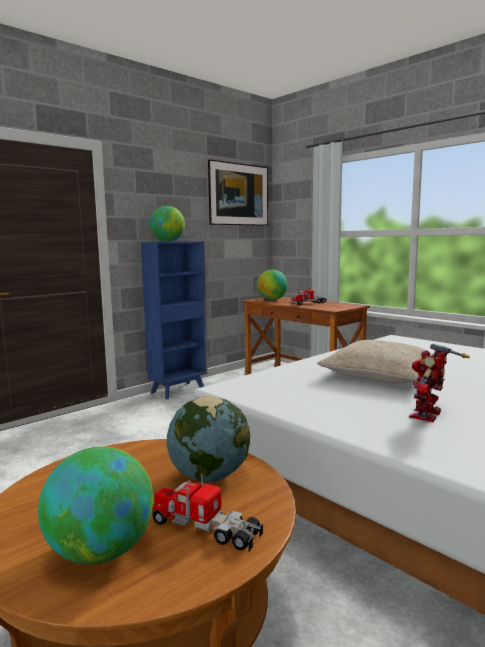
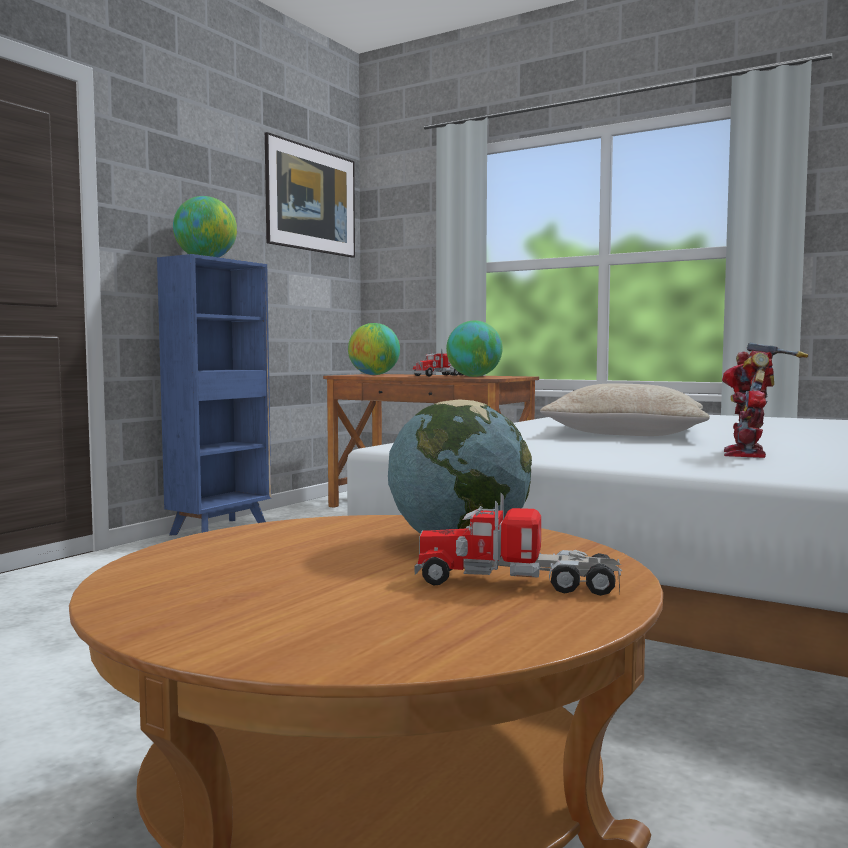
camera: 15 degrees left, 5 degrees down
globe [38,446,153,565] -> globe moved to [446,320,503,377]

